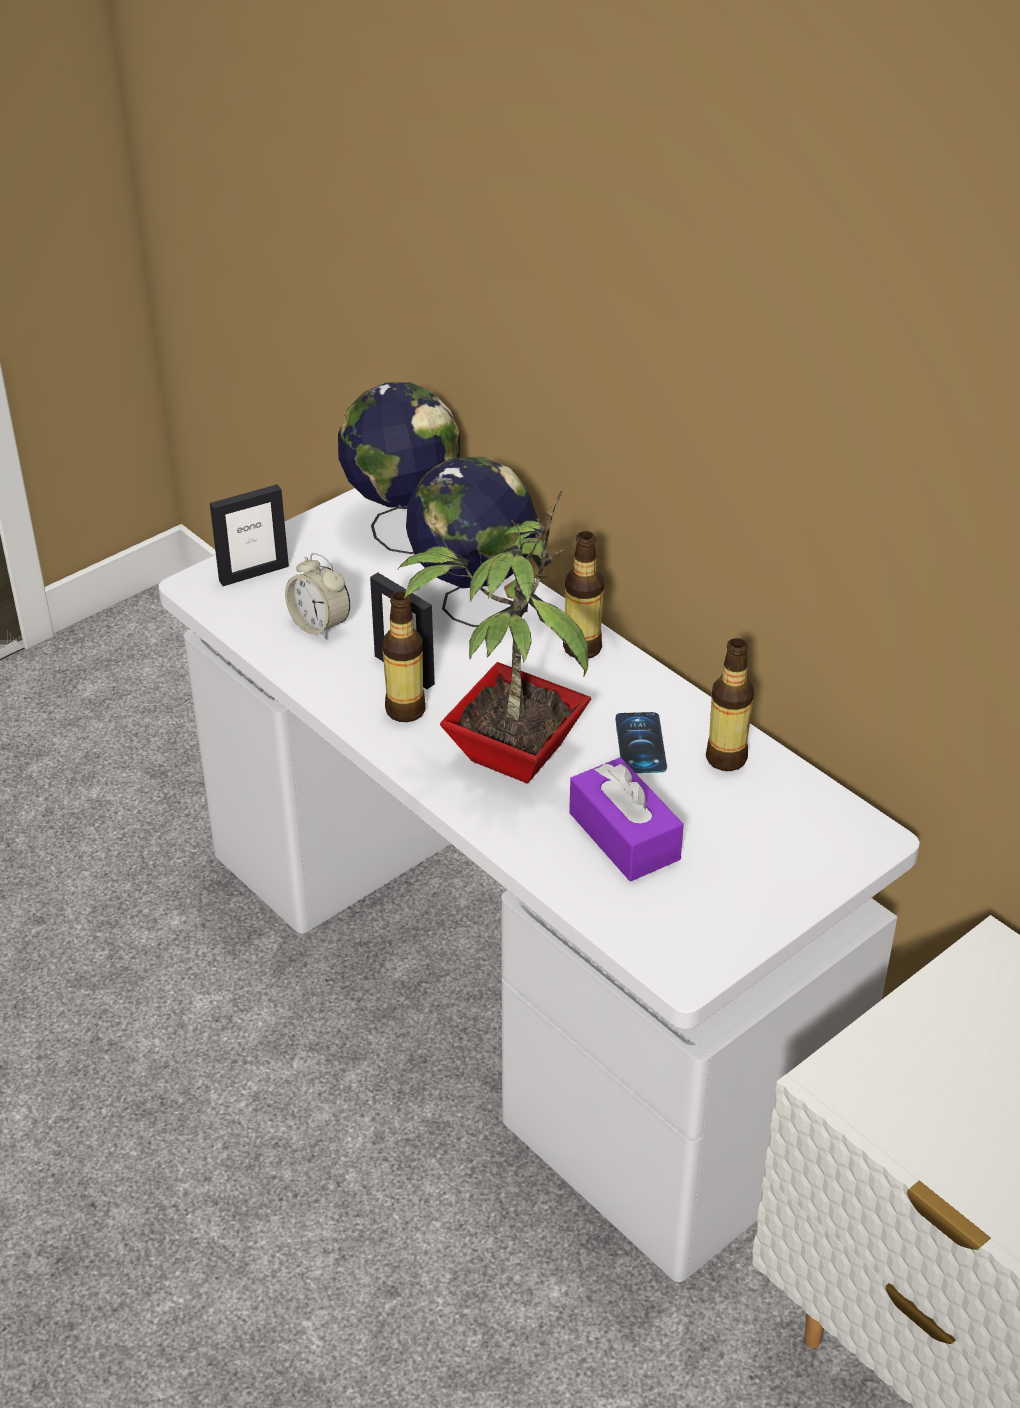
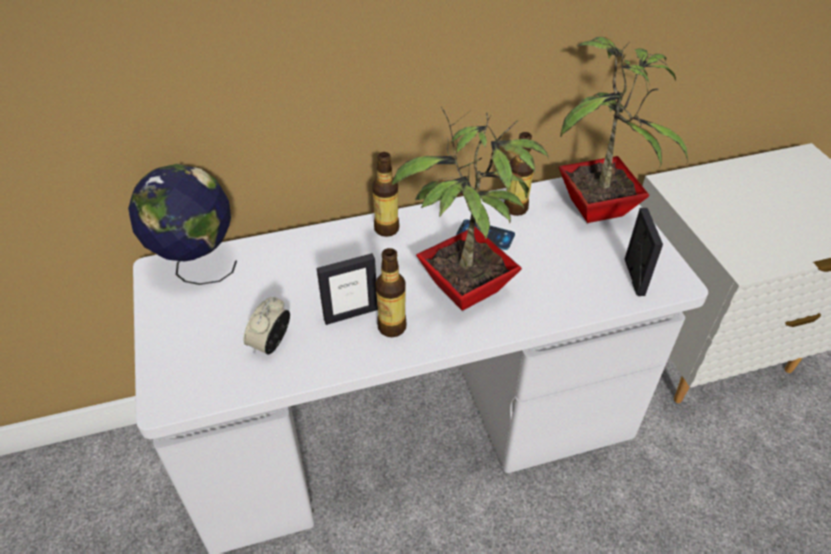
camera: 65 degrees left, 5 degrees up
picture frame [210,484,289,586] -> picture frame moved to [625,208,663,296]
alarm clock [285,553,350,640] -> alarm clock turned 135 degrees clockwise [243,297,290,354]
globe [406,456,537,627] -> none
purple tissue box [569,757,684,881] -> none
none -> potted plant [559,37,688,223]

